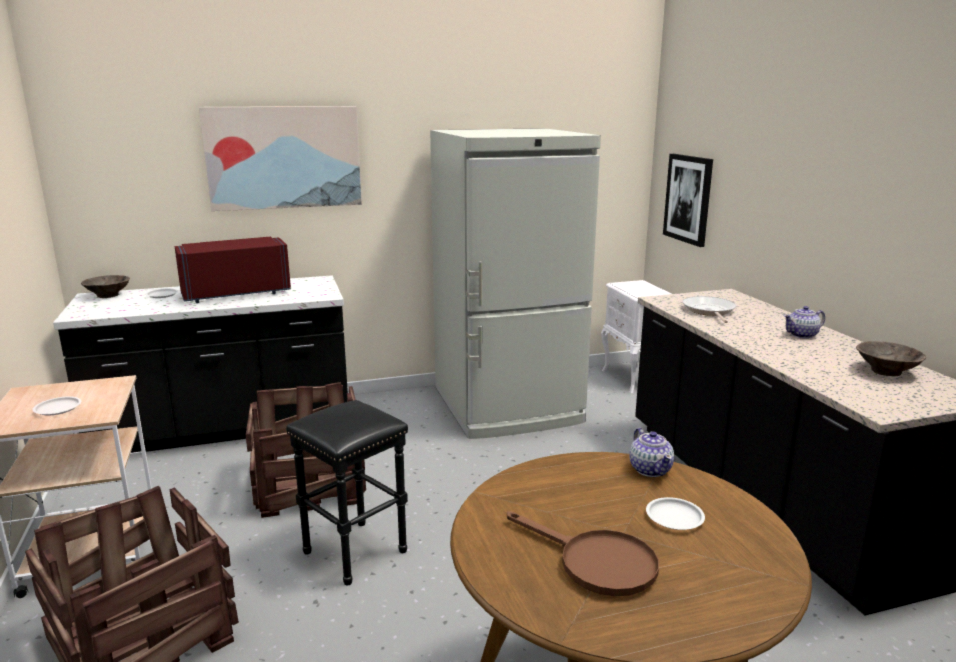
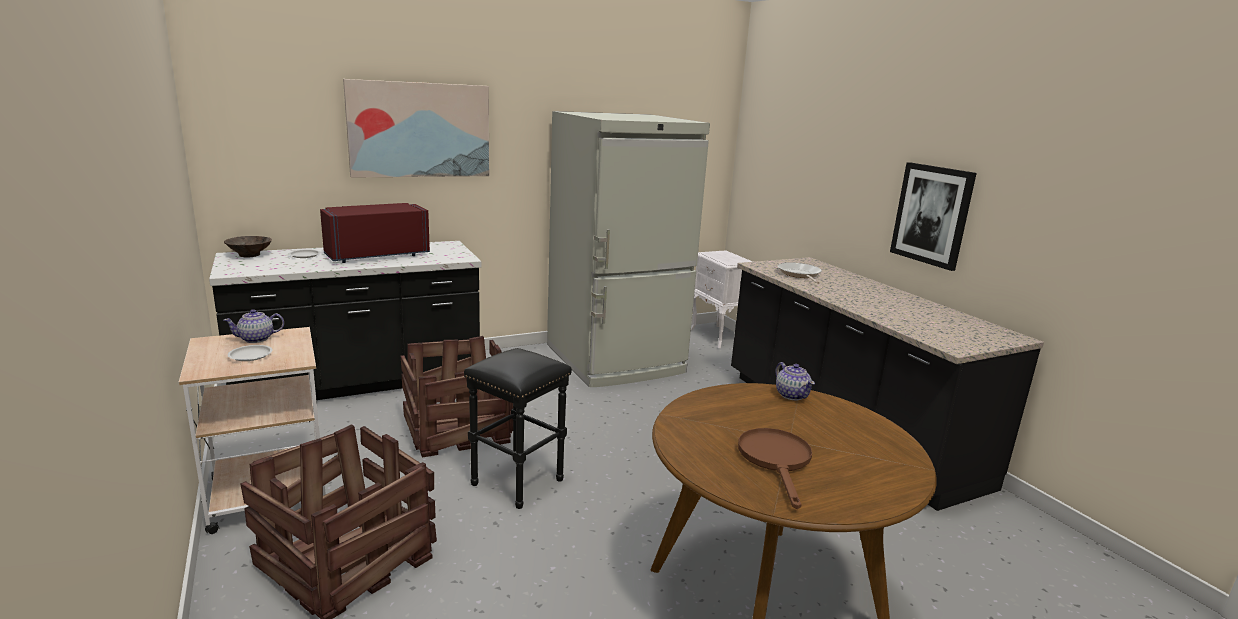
camera: 10 degrees left, 0 degrees up
brown frying pan [507,511,659,596] -> brown frying pan turned 120 degrees counterclockwise [738,428,812,509]
white plate [646,497,705,530] -> none
picture [663,154,713,247] -> picture moved to [890,162,977,271]
teapot [784,306,825,339] -> teapot moved to [223,309,284,343]
brown bowl [856,341,926,376] -> none

